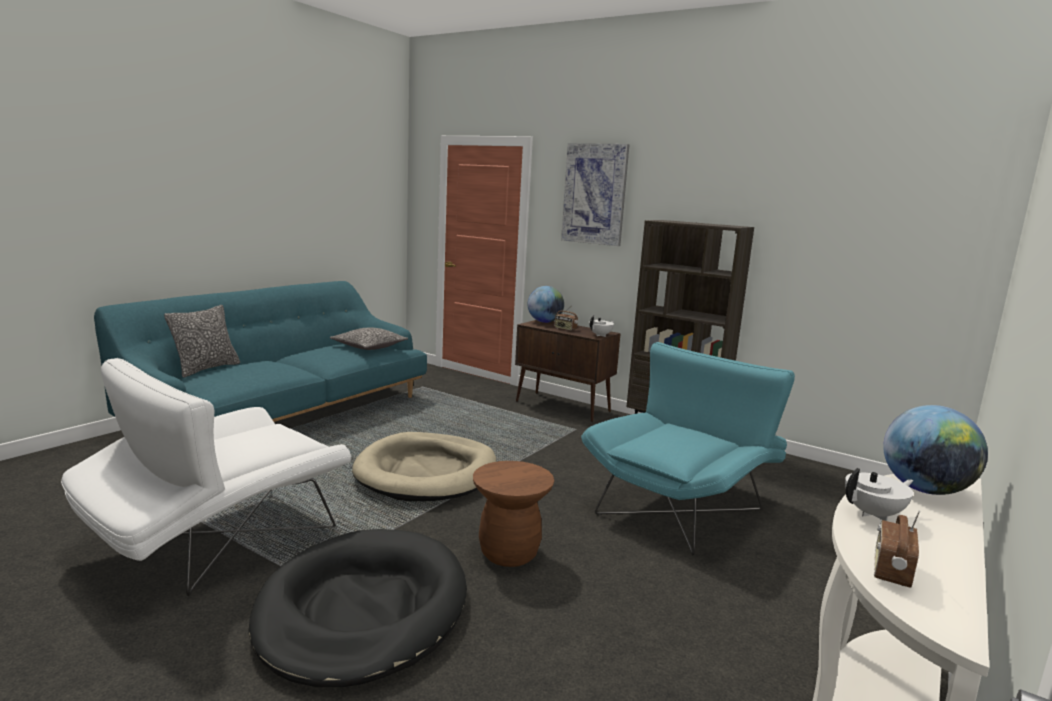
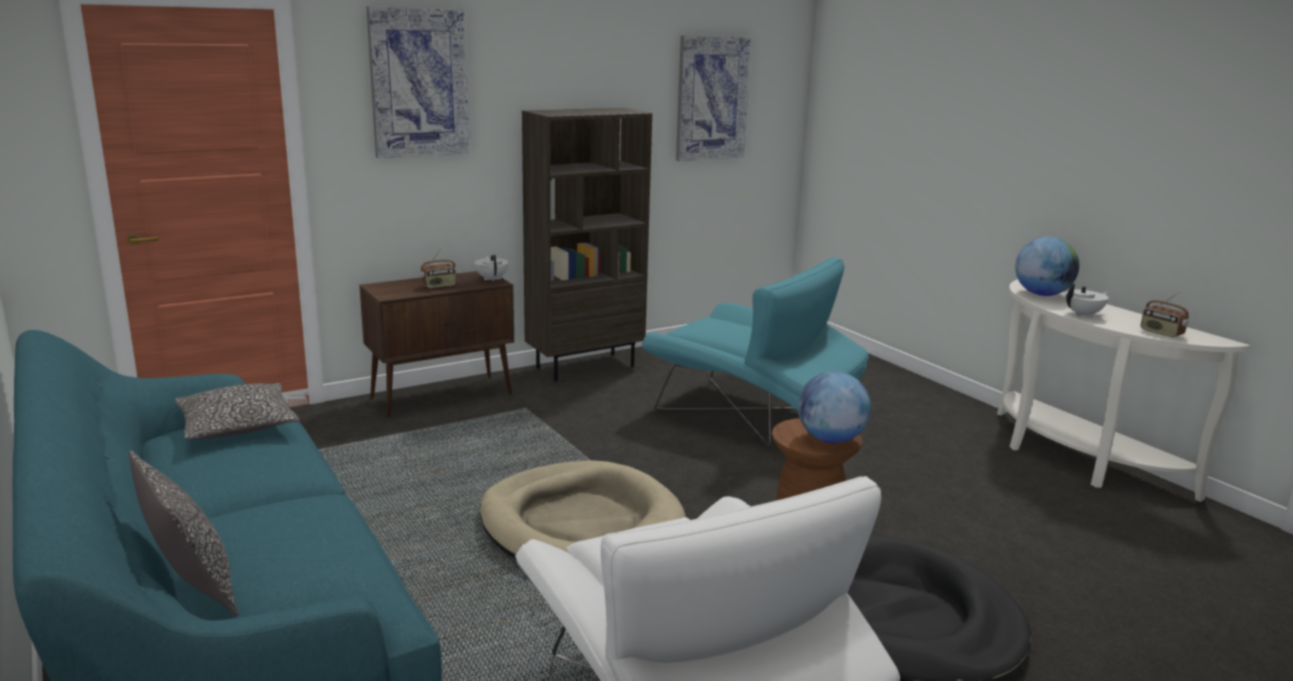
camera: 65 degrees left, 5 degrees up
globe [528,286,564,323] -> globe moved to [798,371,871,443]
turquoise armchair [581,342,795,555] -> turquoise armchair turned 150 degrees clockwise [642,257,868,449]
white teapot [845,468,914,521] -> white teapot turned 60 degrees clockwise [1065,283,1109,318]
none -> picture [676,35,752,161]

